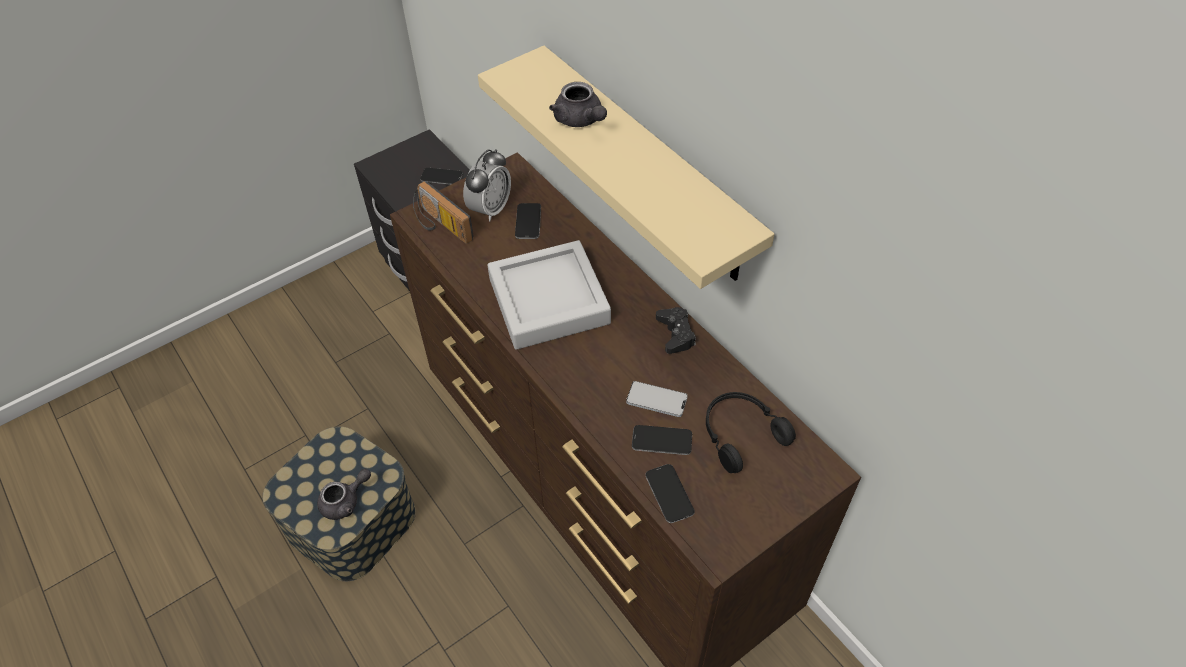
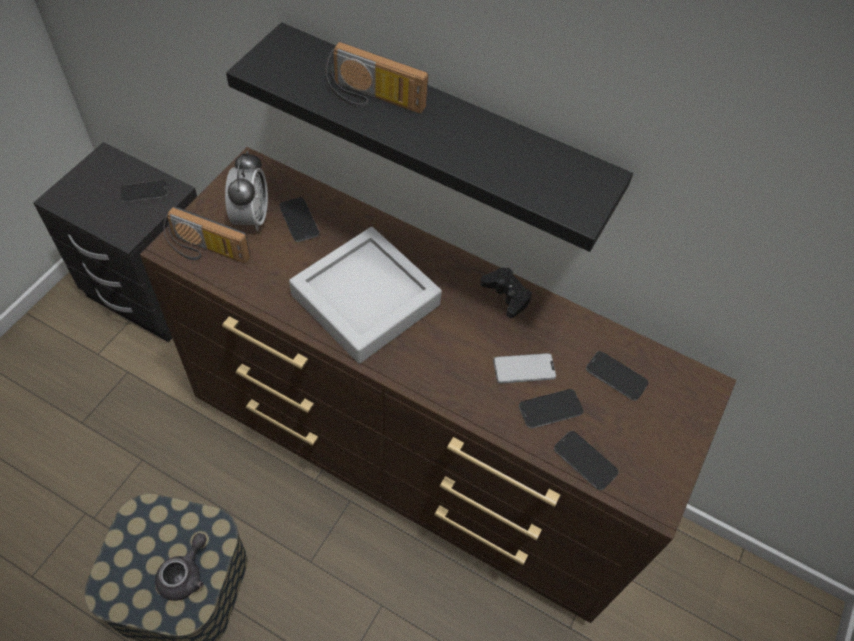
camera: 30 degrees left, 5 degrees up
beige shelf [478,46,775,289] -> black shelf [226,23,633,252]
grey teapot [549,82,607,127] -> radio [325,41,429,113]
black headphones [706,392,796,473] -> phone [586,351,648,401]

